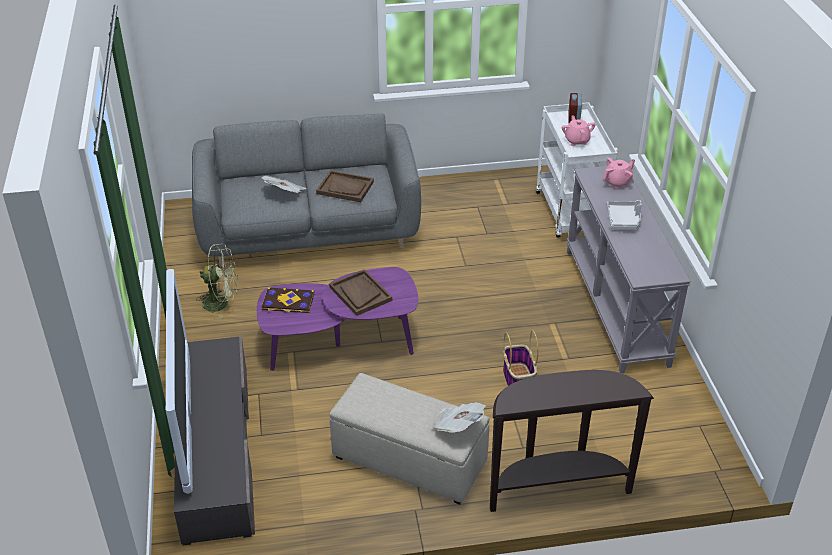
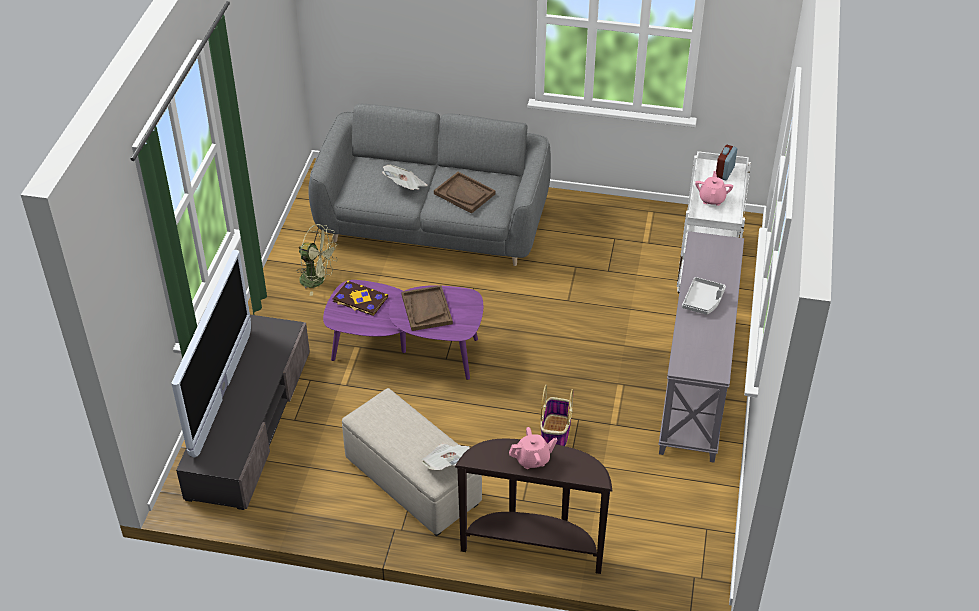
camera: 20 degrees right, 5 degrees up
pink teapot [603,157,635,189] -> pink teapot moved to [509,427,557,469]

